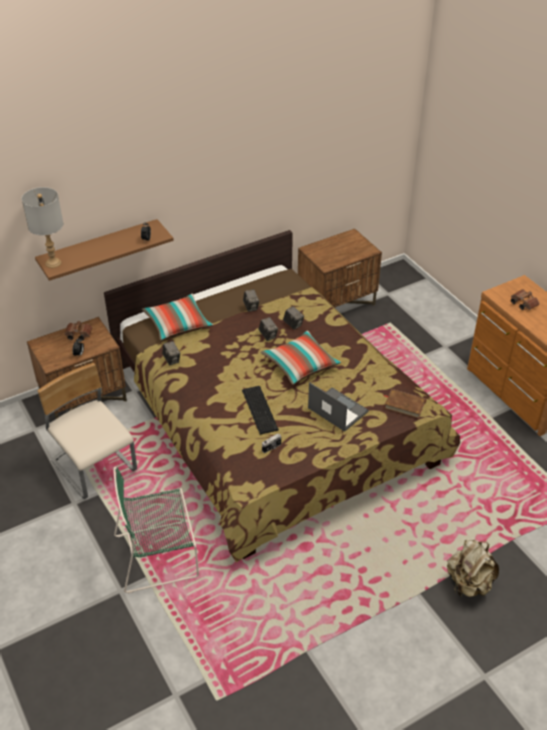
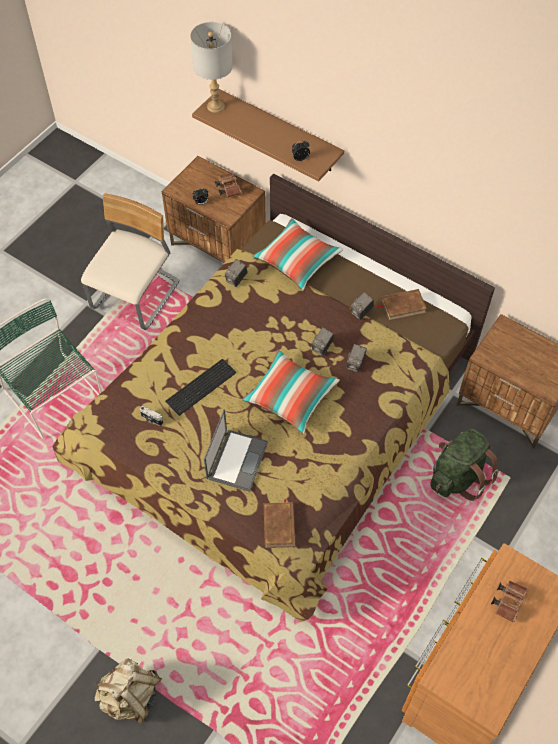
camera: 65 degrees right, 15 degrees up
none -> brown book [376,289,427,321]
none -> green backpack [430,429,498,501]

